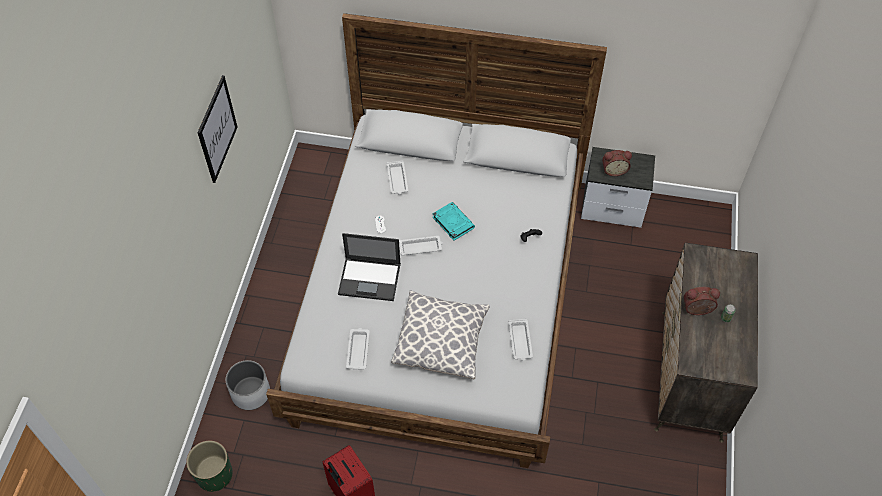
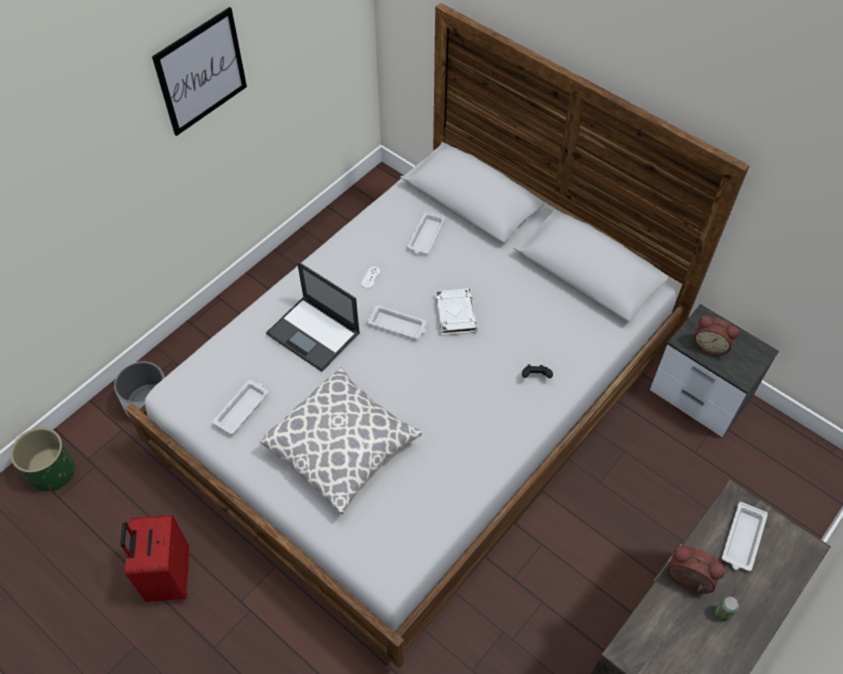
camera: 30 degrees right, 0 degrees up
turquoise book [432,202,475,241] -> white book [436,288,477,336]
white tray [509,319,533,361] -> white tray moved to [722,502,768,571]

